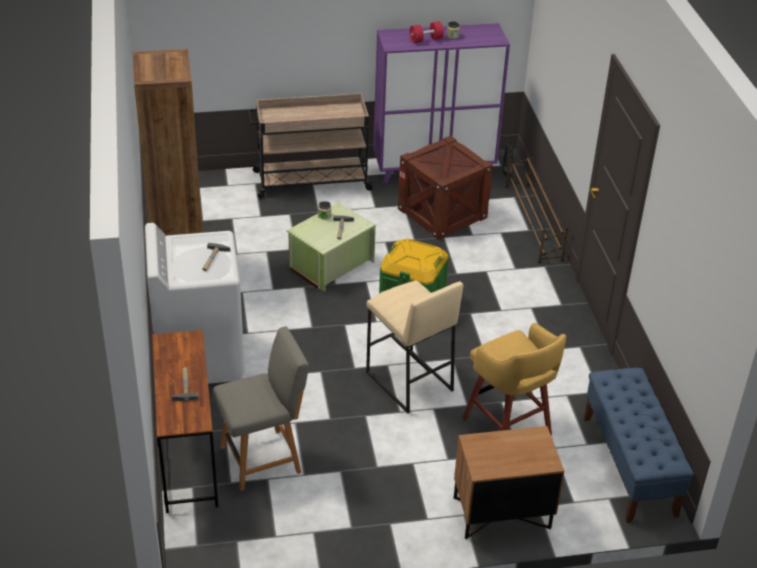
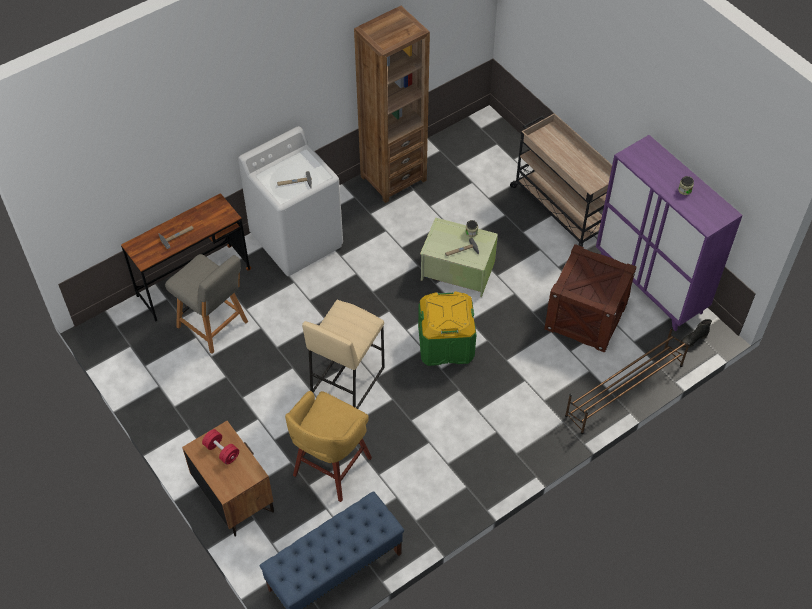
camera: 65 degrees right, 15 degrees up
red dumbbell [410,21,444,43] -> red dumbbell moved to [202,429,239,465]

